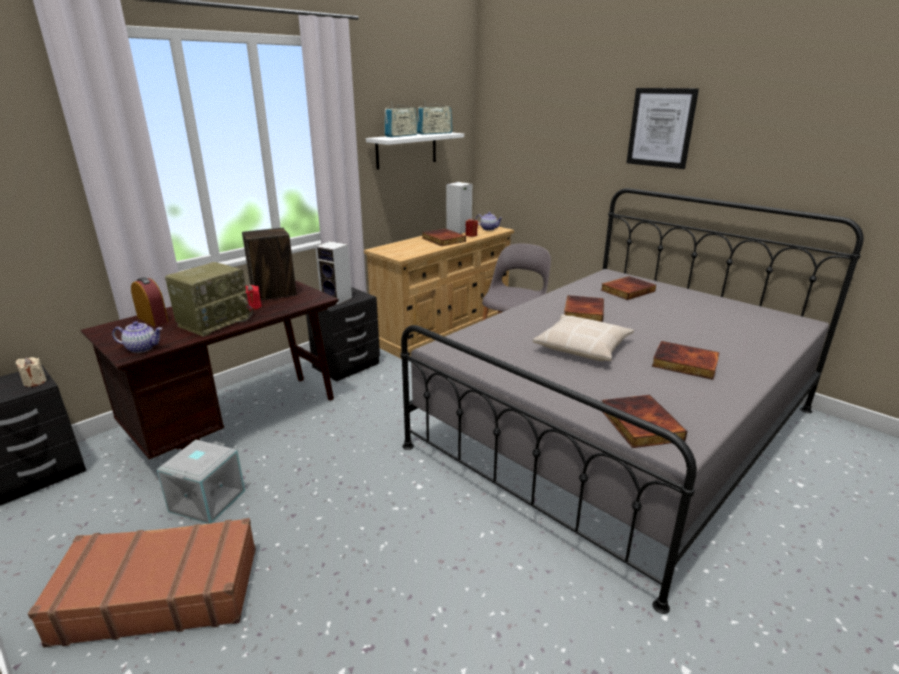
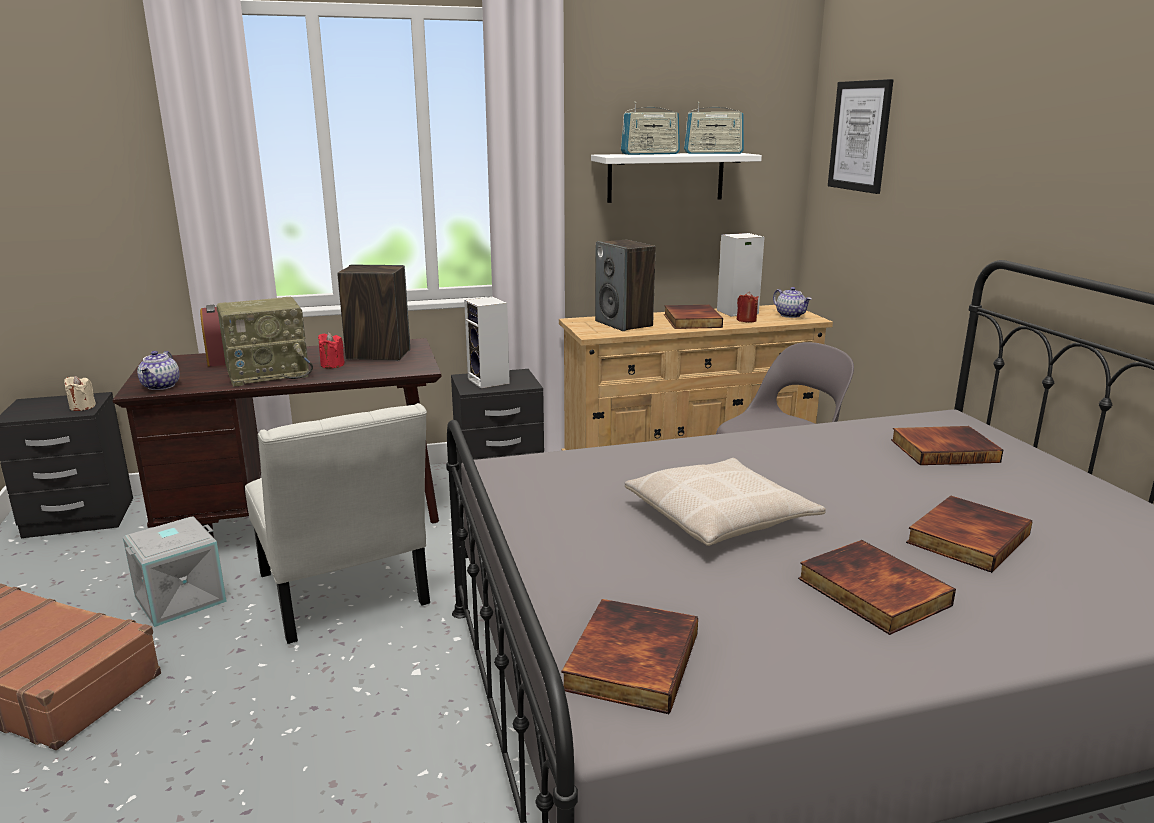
camera: 30 degrees right, 5 degrees down
teapot [112,321,162,353] -> teapot turned 60 degrees clockwise [137,351,180,390]
book [564,295,604,322] -> book moved to [906,496,1032,573]
picture [627,88,699,169] -> picture moved to [828,79,893,194]
none -> white chair [245,403,430,644]
none -> speaker [595,240,656,331]

